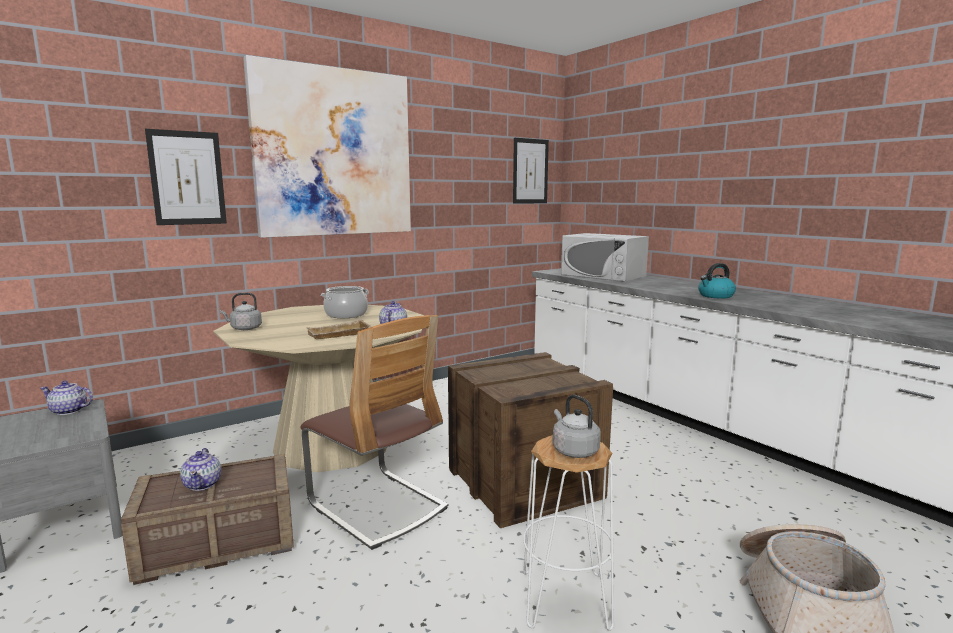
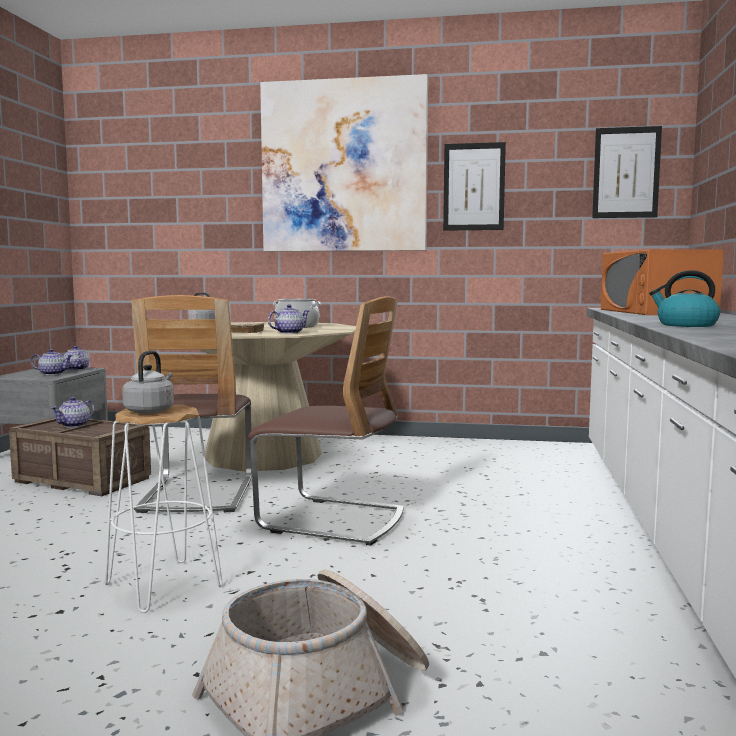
camera: 45 degrees right, 5 degrees down
picture [145,129,227,225] -> picture moved to [443,142,506,231]
crate [448,352,613,528] -> chair [248,296,404,546]
white microwave [561,233,649,282] -> orange microwave [601,249,724,315]
none -> teapot [31,349,73,375]

